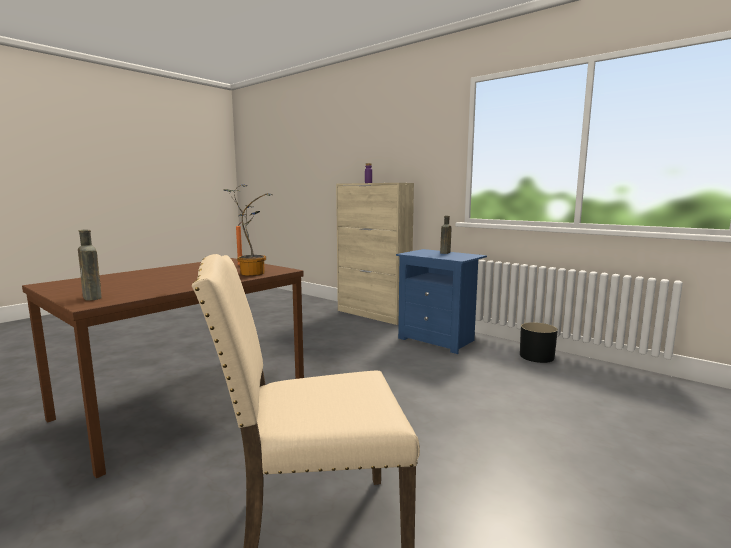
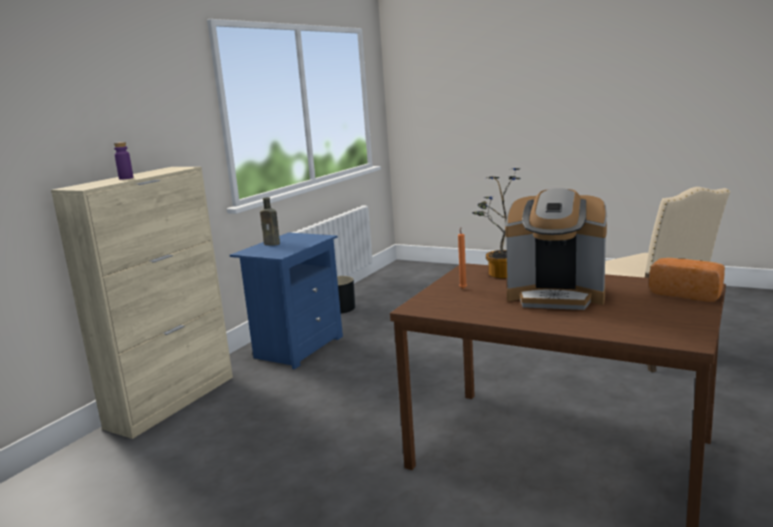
camera: 100 degrees left, 5 degrees up
brown bottle [78,230,102,301] -> bread [649,258,725,302]
none -> coffee machine [505,188,607,310]

